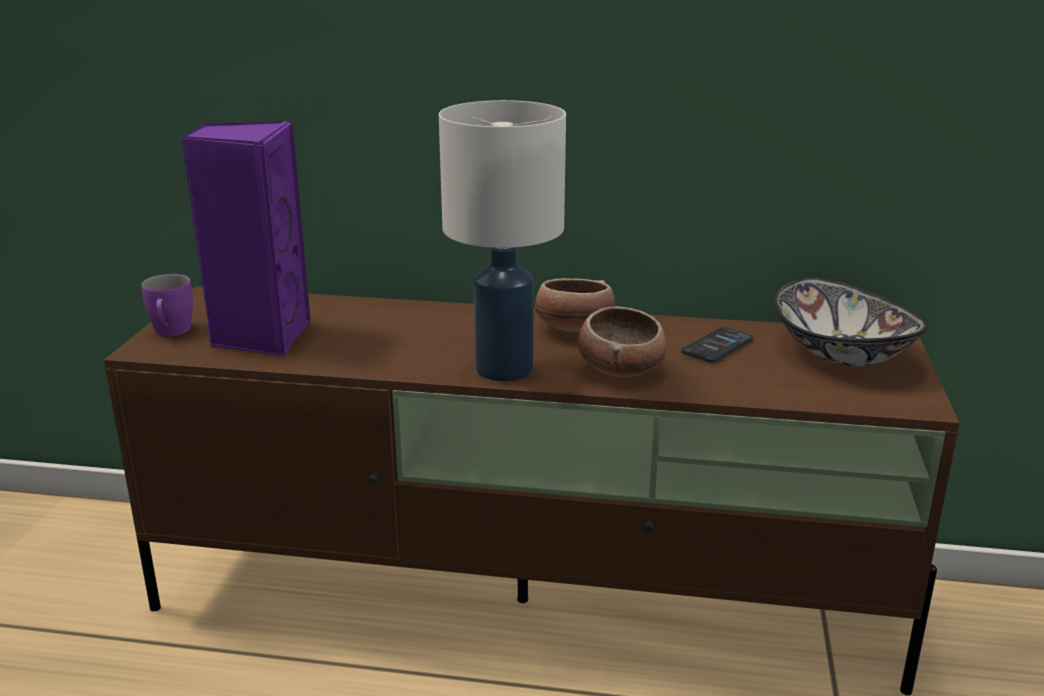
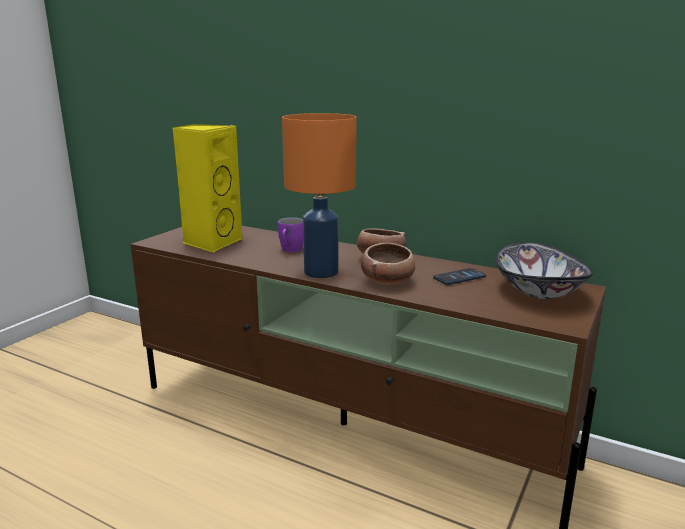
camera: 20 degrees right, 5 degrees down
purple mug [141,274,193,336] -> purple mug moved to [278,217,303,252]
purple speaker [181,121,311,356] -> yellow speaker [173,124,243,253]
white table lamp [439,100,566,381] -> orange table lamp [282,113,357,278]

